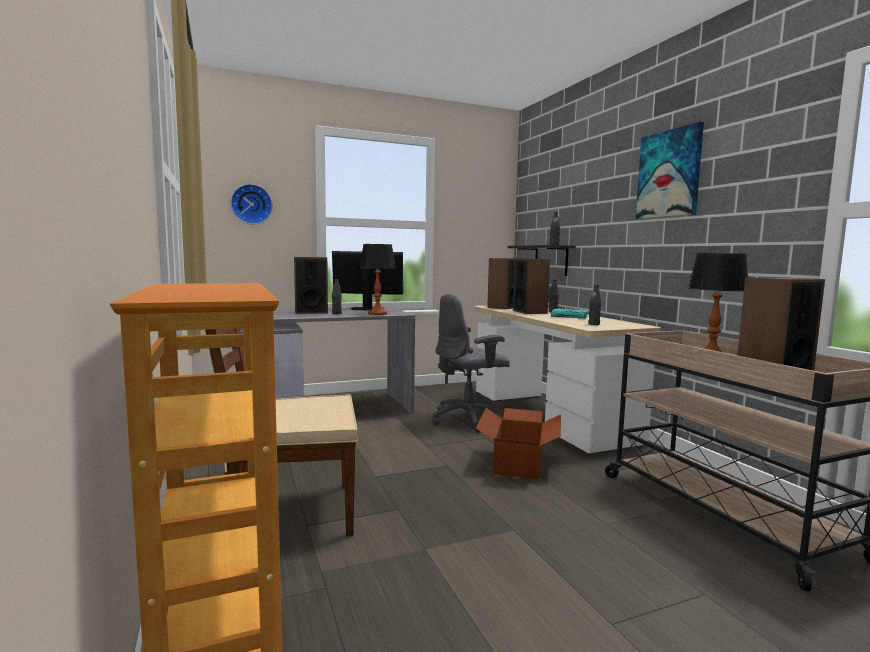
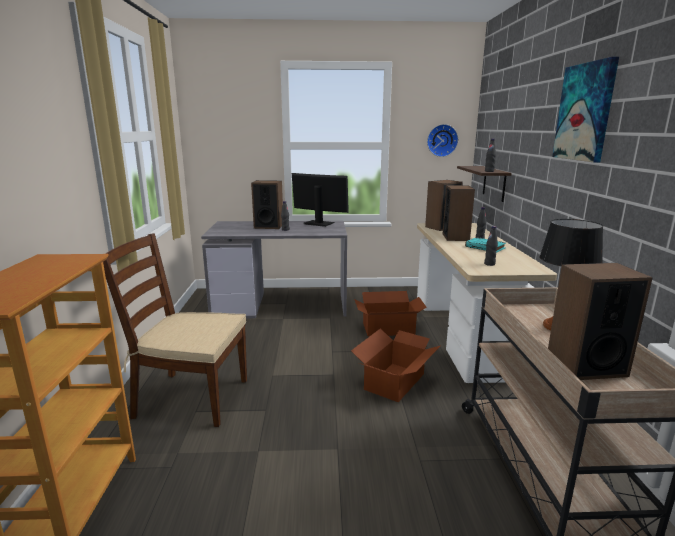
camera: 20 degrees right, 10 degrees up
wall clock [231,184,273,225] -> wall clock moved to [427,124,458,157]
table lamp [360,244,395,315] -> none
grey office chair [432,294,510,433] -> cardboard box [354,291,427,337]

